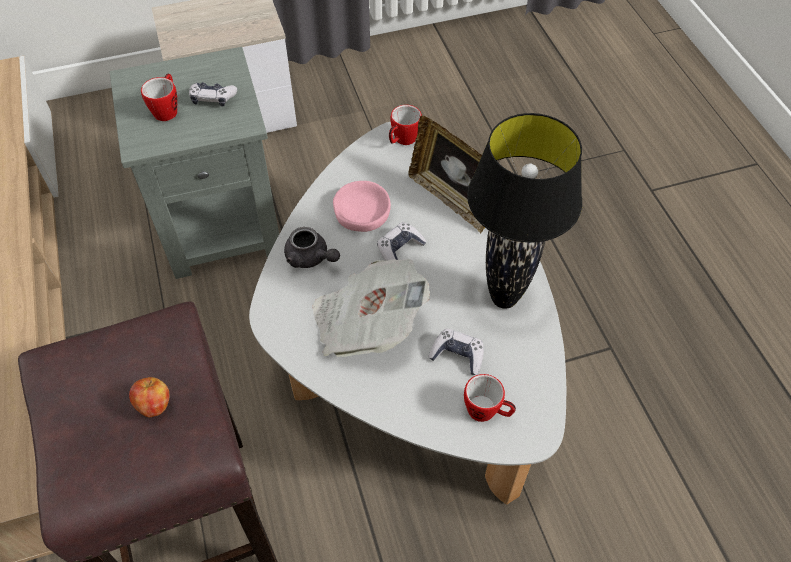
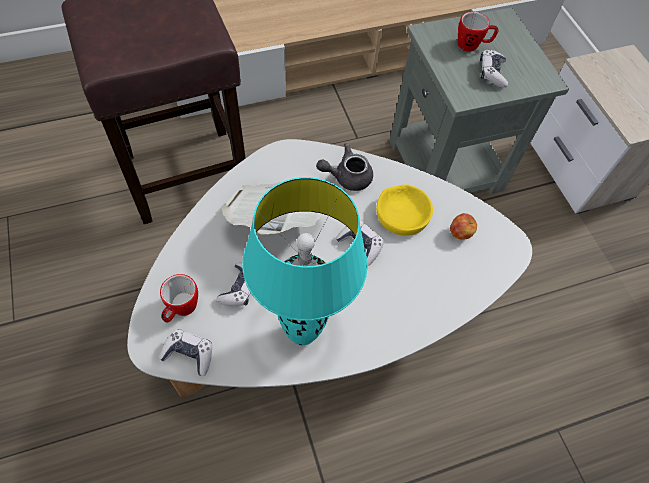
camera: 85 degrees right, 5 degrees up
apple [129,377,170,418] -> apple moved to [450,213,477,240]
grey teapot [284,227,340,268] -> grey teapot turned 45 degrees clockwise [316,143,373,191]
pink bowl [333,181,391,232] -> yellow bowl [376,184,433,236]
mug [389,105,422,145] -> none
picture frame [408,115,485,233] -> none
black table lamp [467,113,582,309] -> turquoise table lamp [242,177,368,345]
none -> game controller [159,329,212,376]

